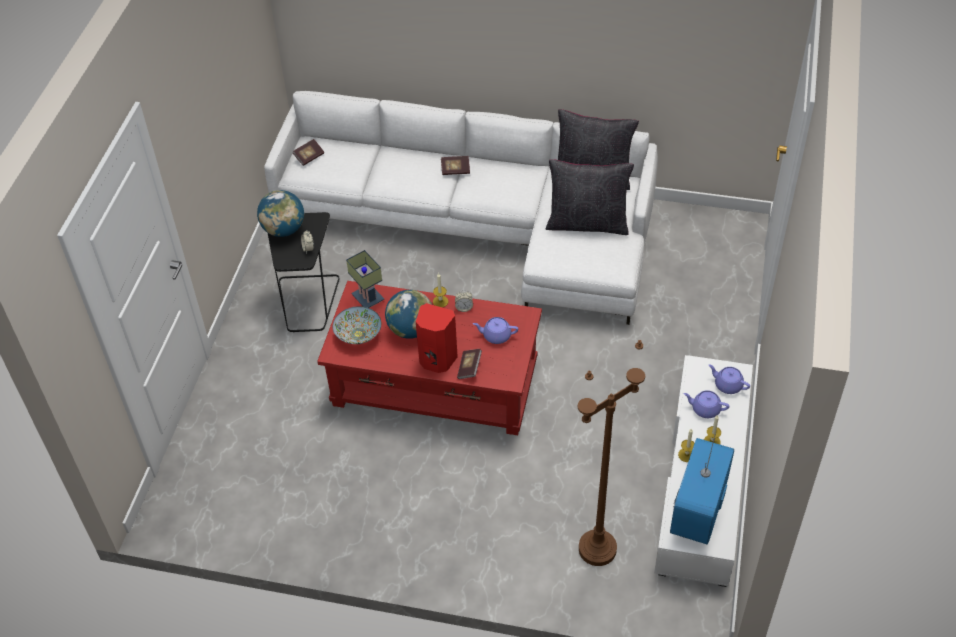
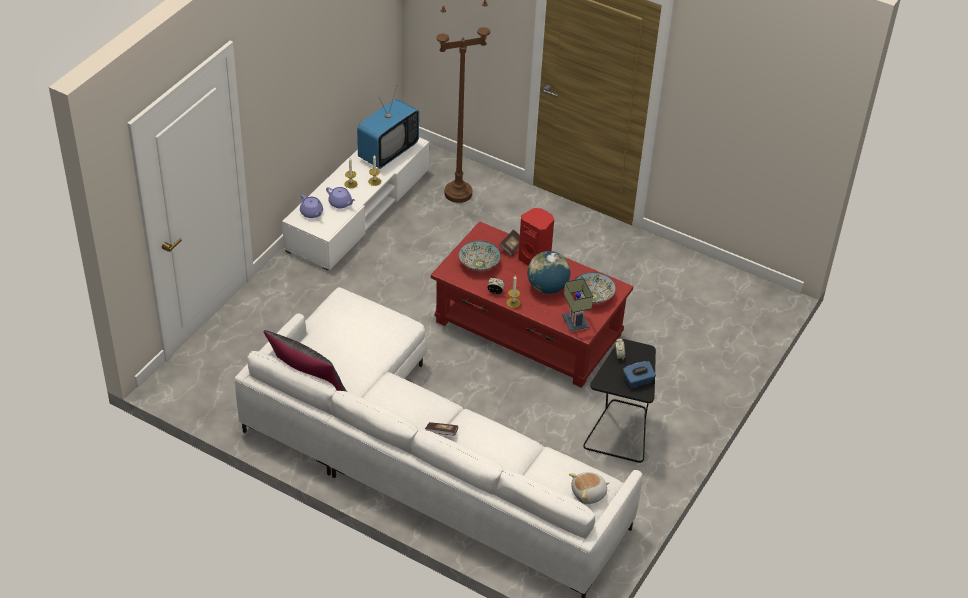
camera: 165 degrees left, 5 degrees down
globe [257,190,304,237] -> blue tissue box [623,361,656,388]
book [293,139,324,166] -> plush toy [569,472,610,504]
purple teapot [473,317,518,344] -> bowl [459,241,501,271]
black pillow [546,159,634,235] -> none

